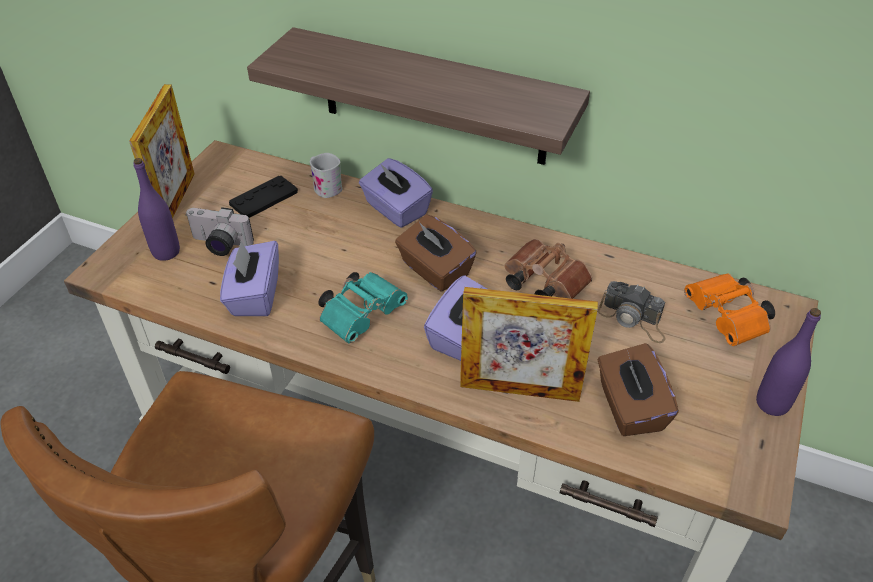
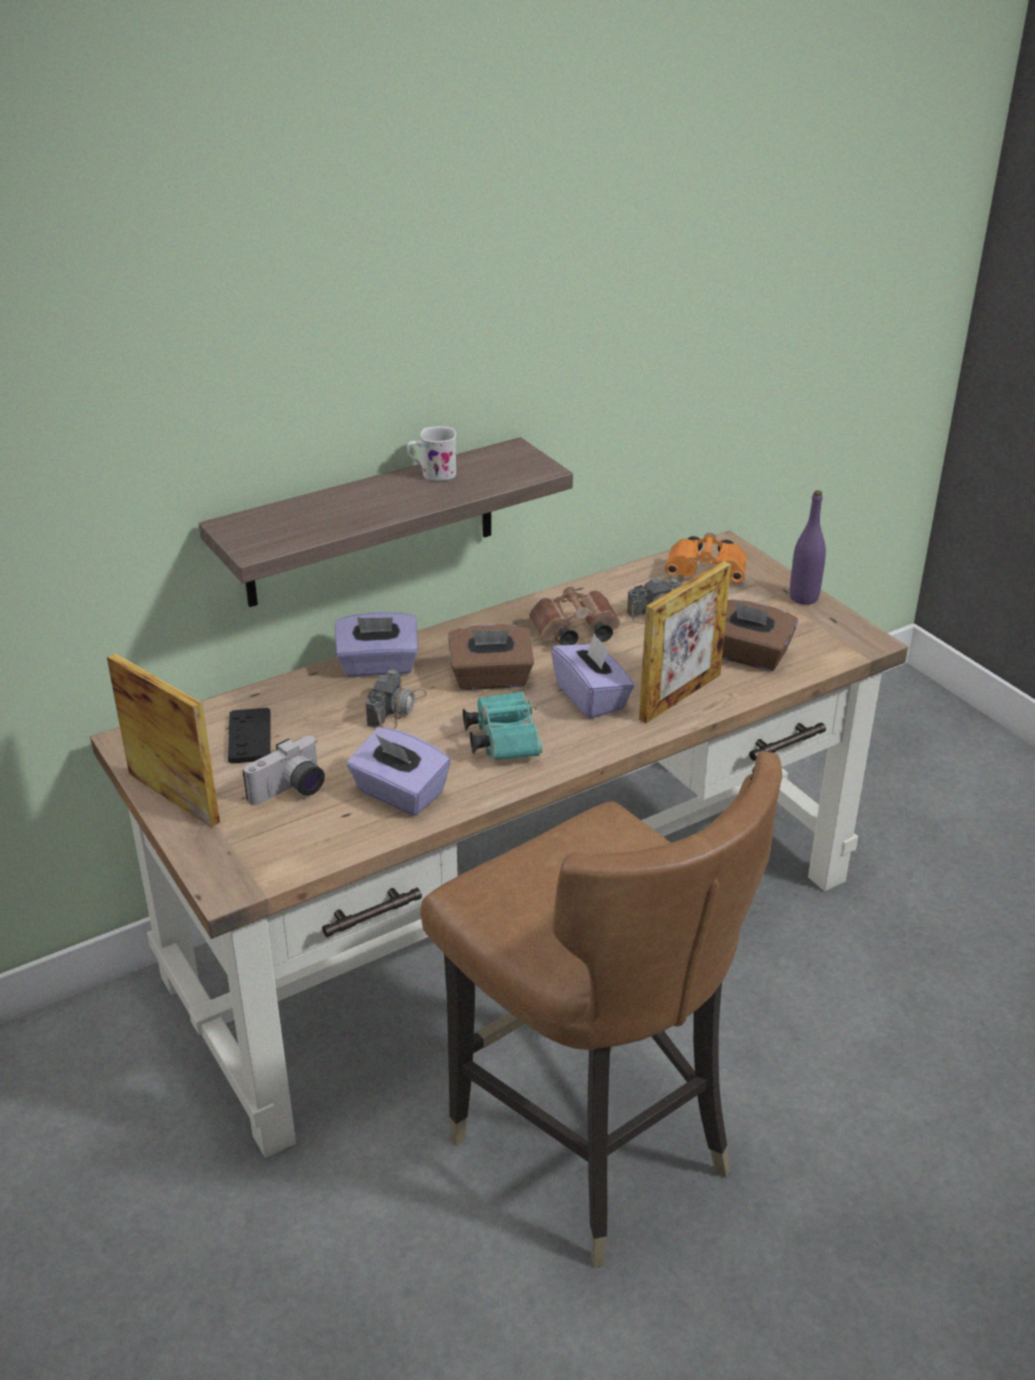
camera: 55 degrees left, 10 degrees down
purple bottle [134,158,180,261] -> none
white mug [310,153,342,198] -> white mug moved to [407,426,456,481]
none -> camera [366,669,427,729]

